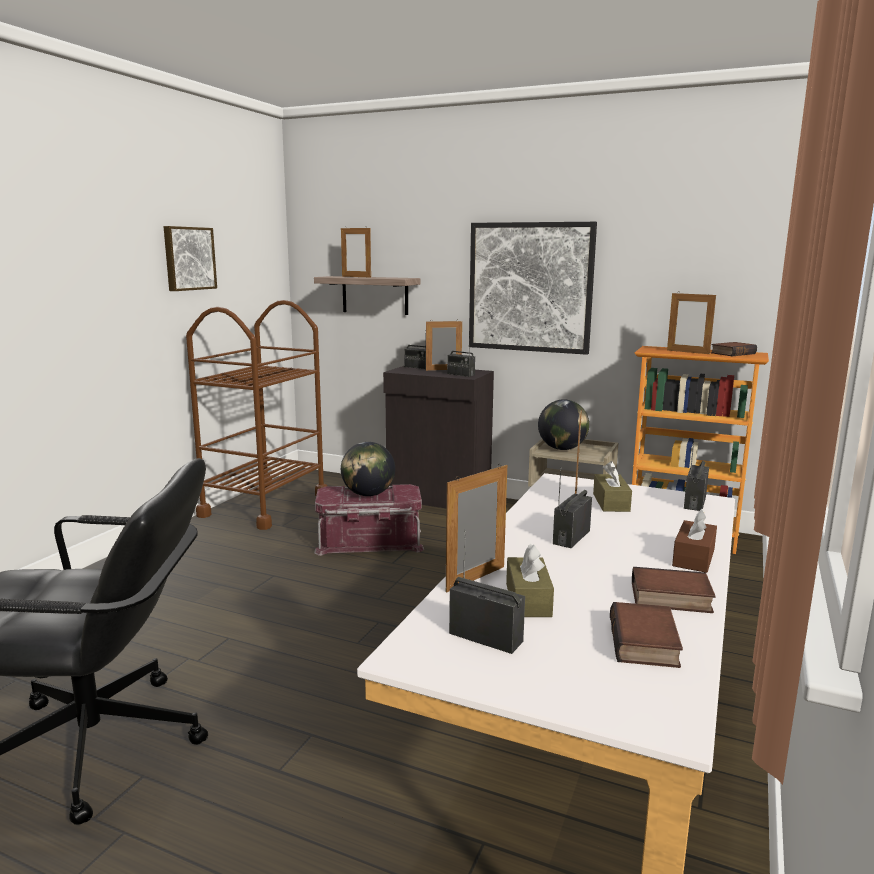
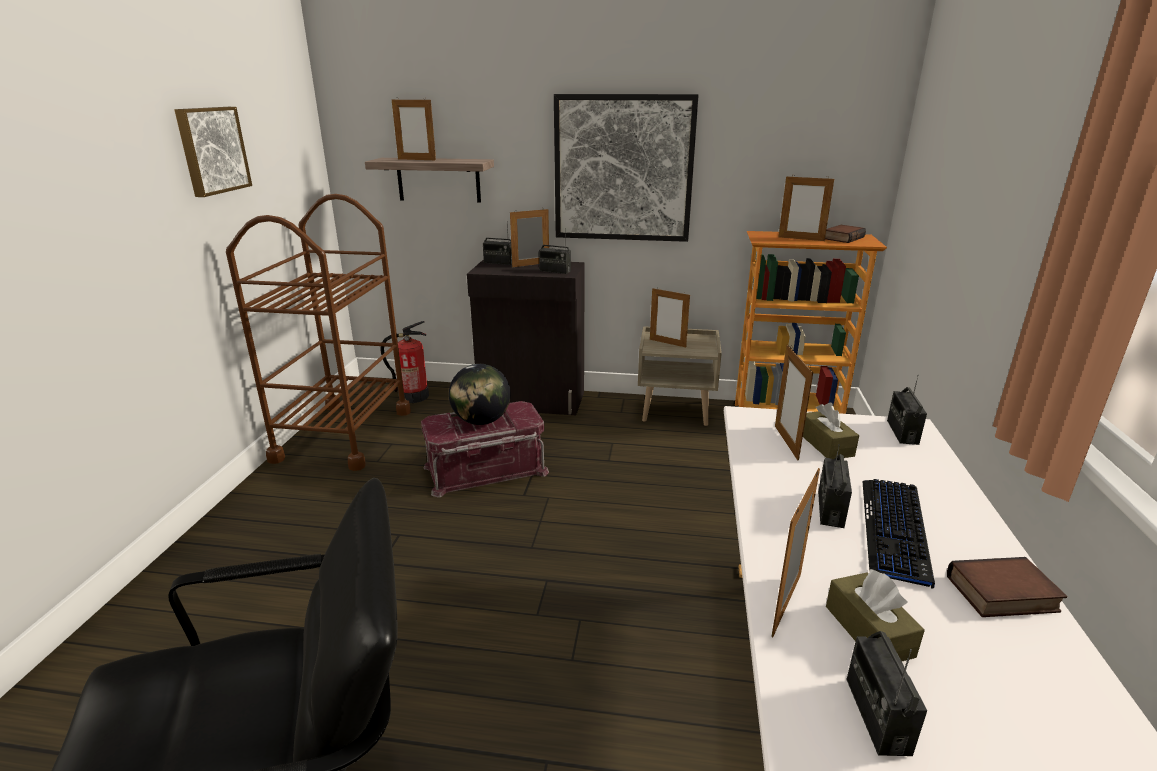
camera: 15 degrees left, 10 degrees up
radio [449,530,525,654] -> radio turned 105 degrees counterclockwise [847,631,927,756]
globe [538,399,589,450] -> picture frame [650,287,690,347]
book [610,602,683,668] -> none
brown tissue box [672,509,717,573] -> none
none -> fire extinguisher [380,321,429,403]
none -> keyboard [862,479,935,589]

